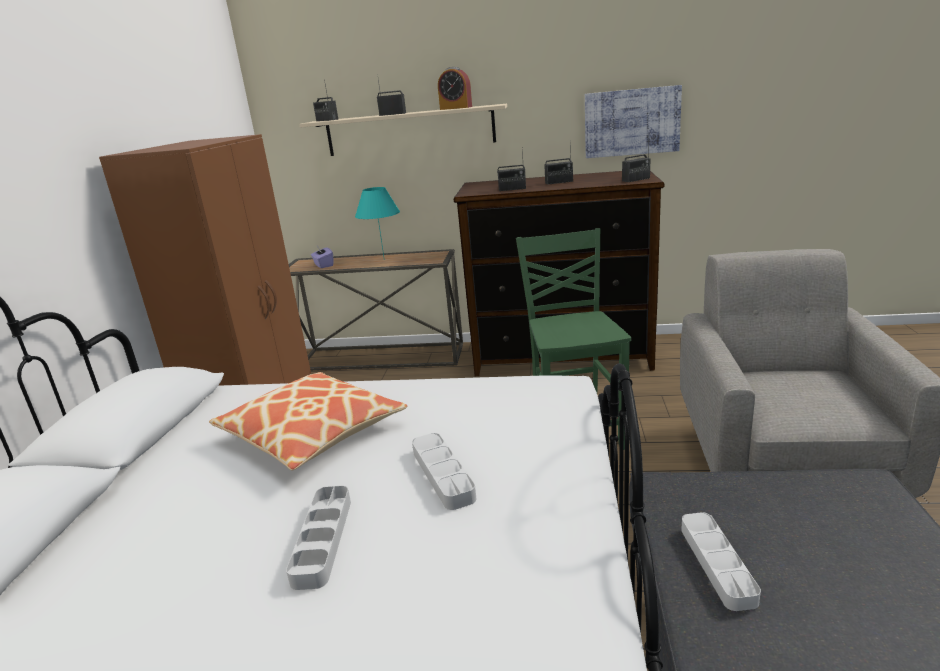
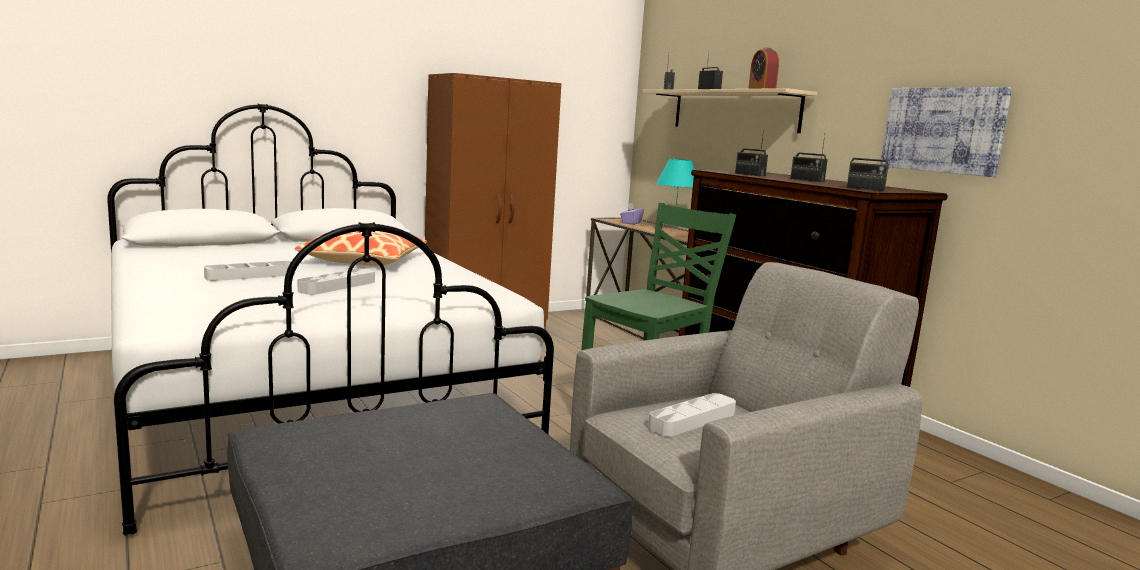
camera: 50 degrees right, 10 degrees down
grey tray [681,512,761,611] -> grey tray moved to [648,393,736,437]

